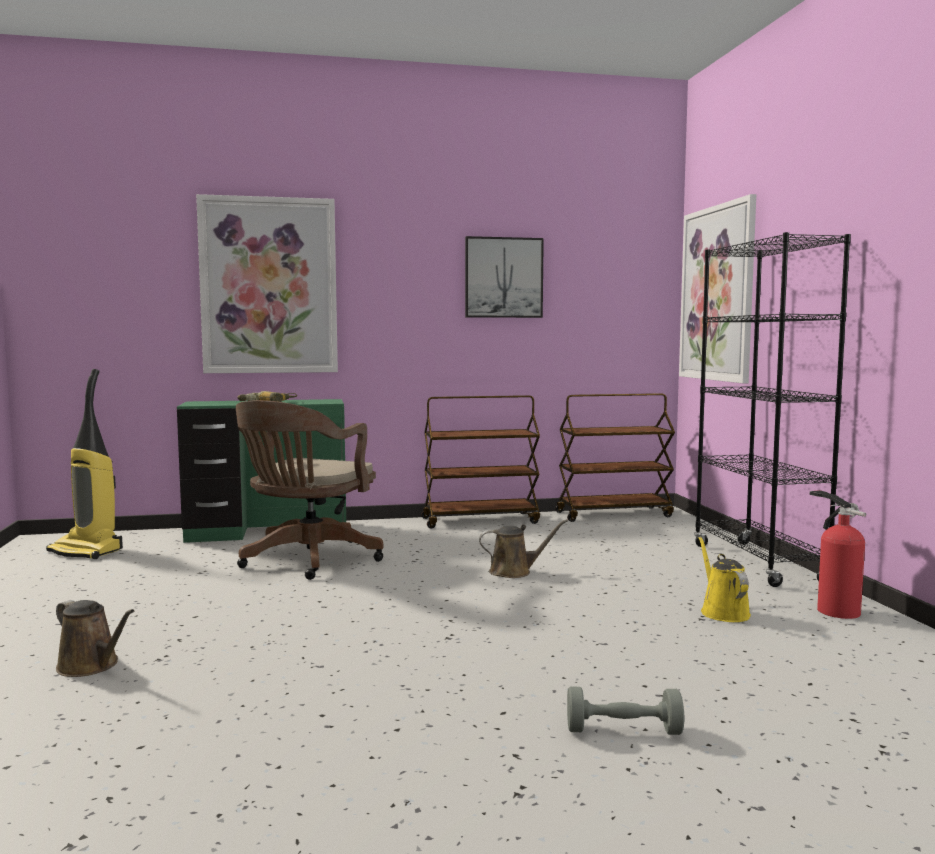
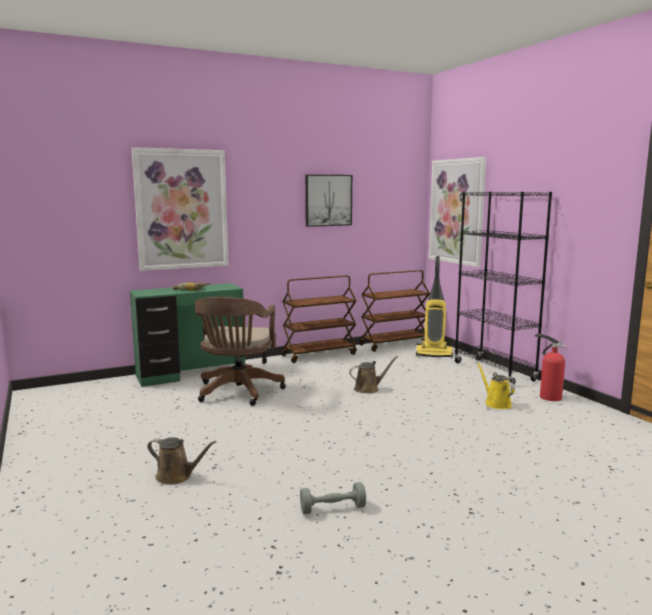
camera: 15 degrees left, 5 degrees up
vacuum cleaner [46,369,123,559] -> vacuum cleaner moved to [416,256,453,357]
grey dumbbell [567,686,684,735] -> grey dumbbell moved to [300,482,366,514]

